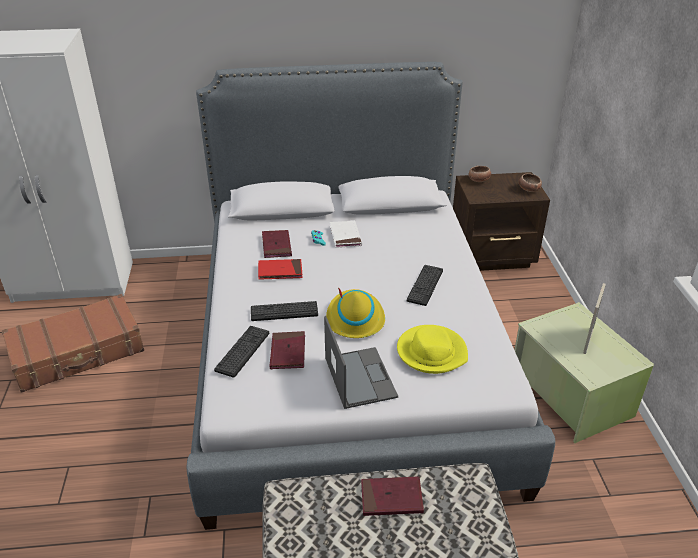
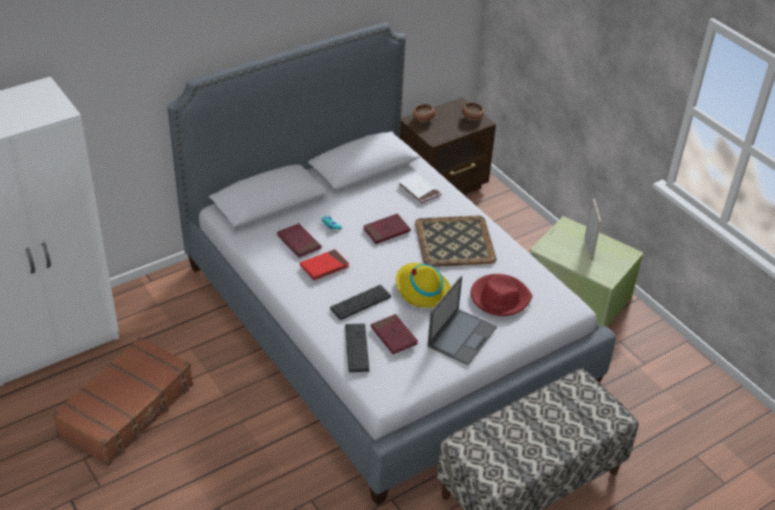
camera: 30 degrees left, 5 degrees up
laptop [324,316,398,409] -> laptop turned 75 degrees clockwise [427,276,497,365]
white book [330,221,362,248] -> white book moved to [398,173,441,204]
red book [361,476,424,516] -> red book moved to [363,213,411,244]
yellow hat [397,325,468,374] -> red hat [471,274,532,316]
keyboard [407,265,443,306] -> tray [415,216,497,267]

